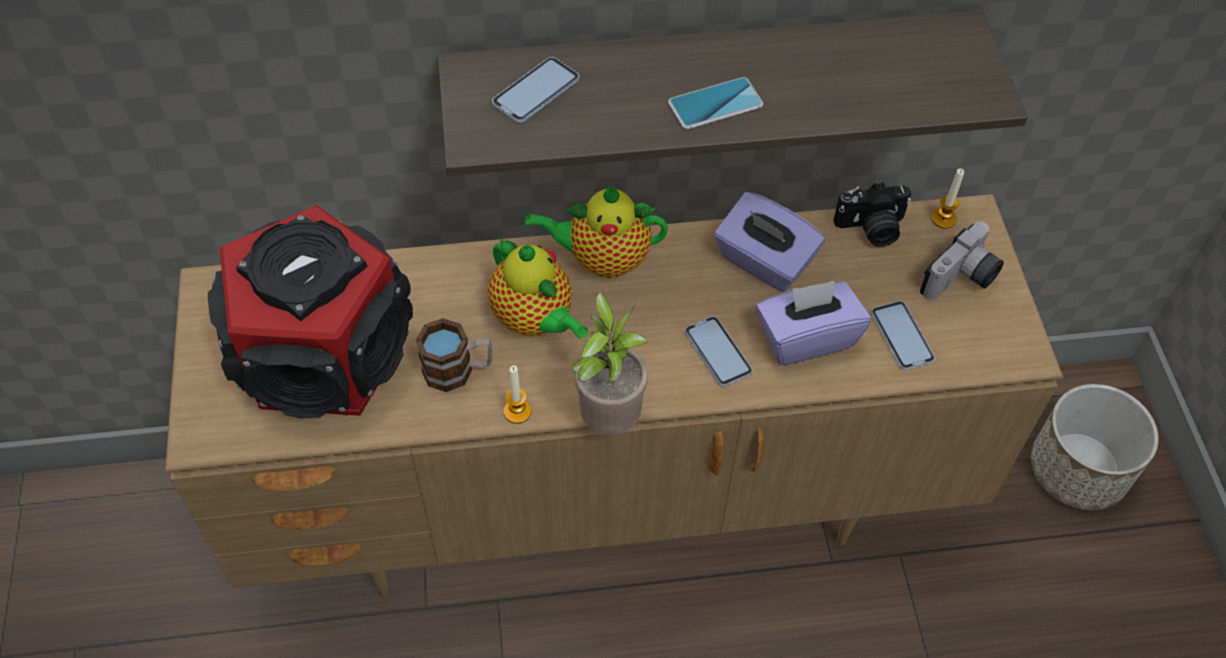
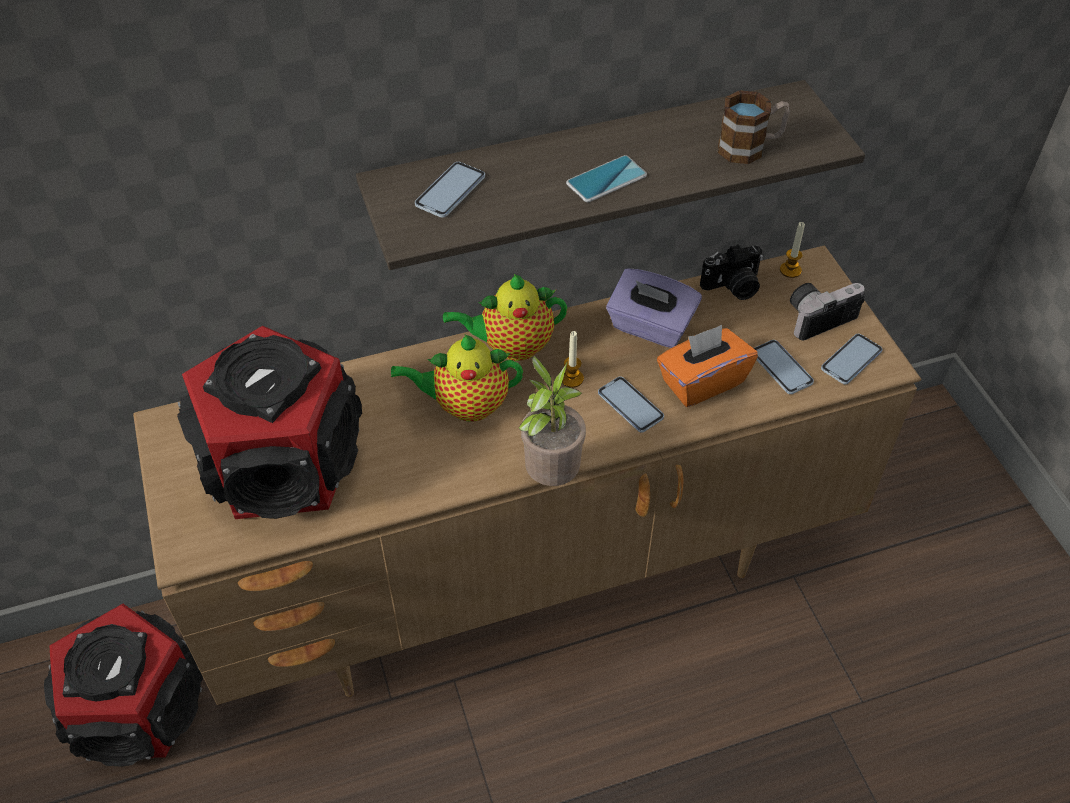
camera: 10 degrees left, 5 degrees down
mug [416,318,493,392] -> mug moved to [717,90,790,164]
teapot [488,238,588,339] -> teapot turned 135 degrees clockwise [391,334,523,422]
candle [504,365,531,424] -> candle moved to [562,331,584,388]
purple tissue box [756,281,871,365] -> orange tissue box [657,325,758,407]
camera [920,222,1004,300] -> camera turned 150 degrees counterclockwise [790,283,865,340]
planter [1031,384,1159,510] -> none
none -> speaker [44,604,203,767]
none -> phone [821,334,883,385]

